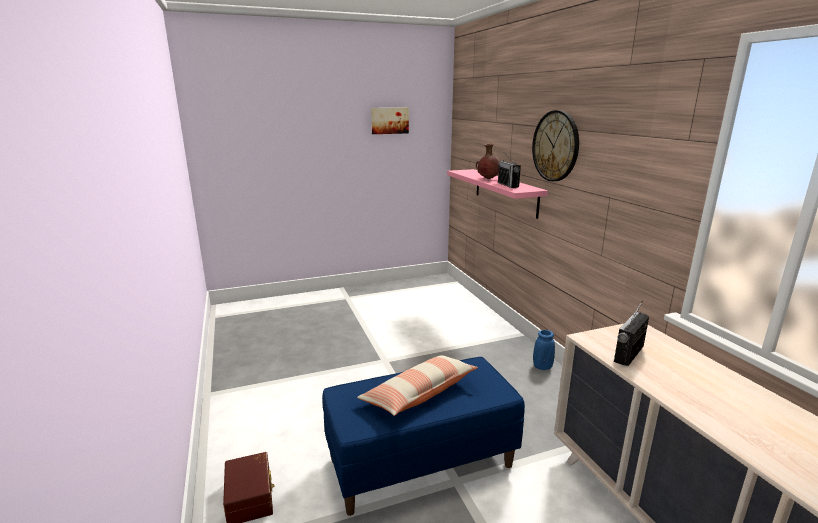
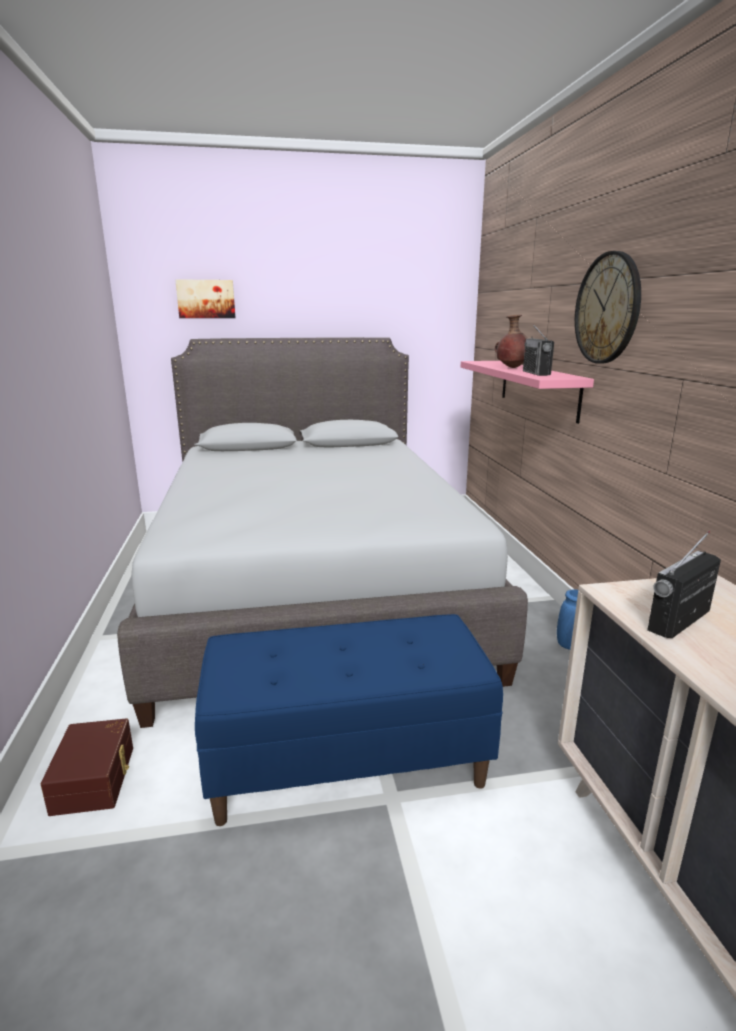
camera: 10 degrees right, 0 degrees up
pillow [357,355,478,416] -> none
picture [371,108,409,134] -> picture moved to [175,279,236,318]
none -> grey bed [117,337,528,728]

